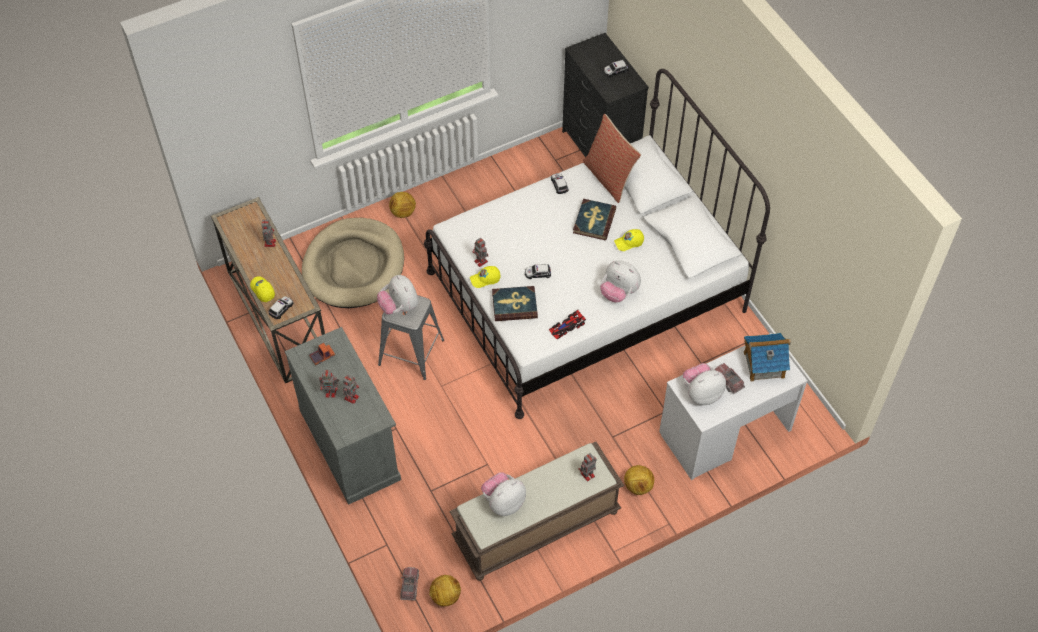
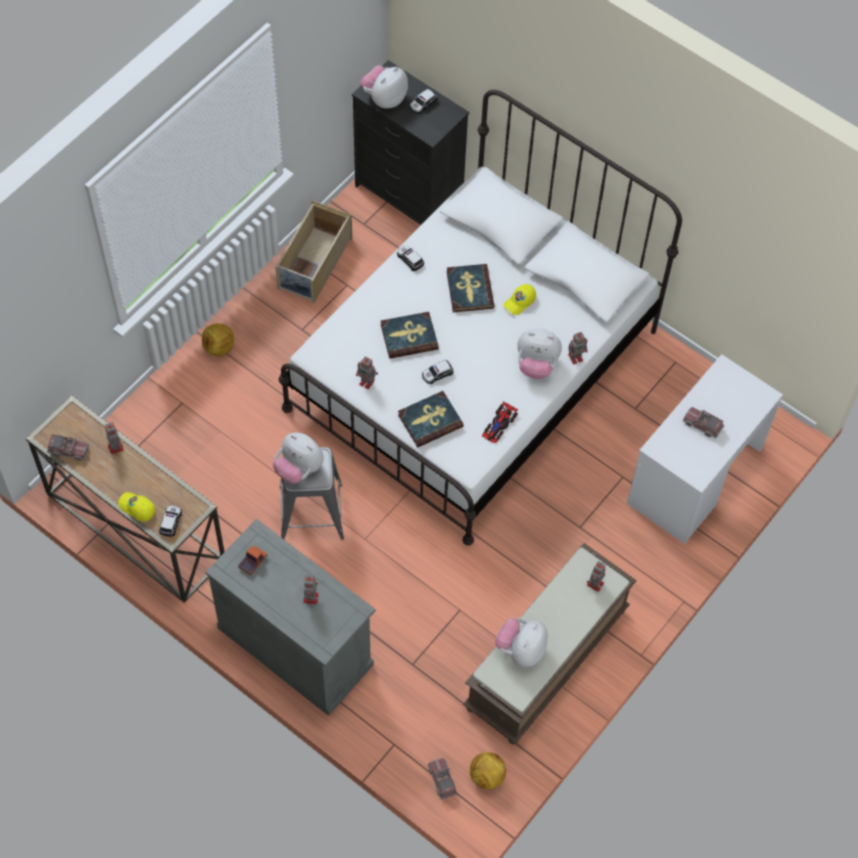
camera: 25 degrees left, 5 degrees up
beige dog bed [302,218,404,308] -> none
toy robot [319,370,339,398] -> toy robot moved to [568,332,588,364]
yellow cap [470,266,501,288] -> none
pillow [583,114,641,203] -> none
football [624,465,654,495] -> none
plush toy [683,363,726,405] -> plush toy moved to [360,66,408,109]
toy house [744,333,791,382] -> none
none -> toy truck [47,434,90,461]
none -> beige storage box [275,200,352,303]
none -> book [380,312,439,359]

